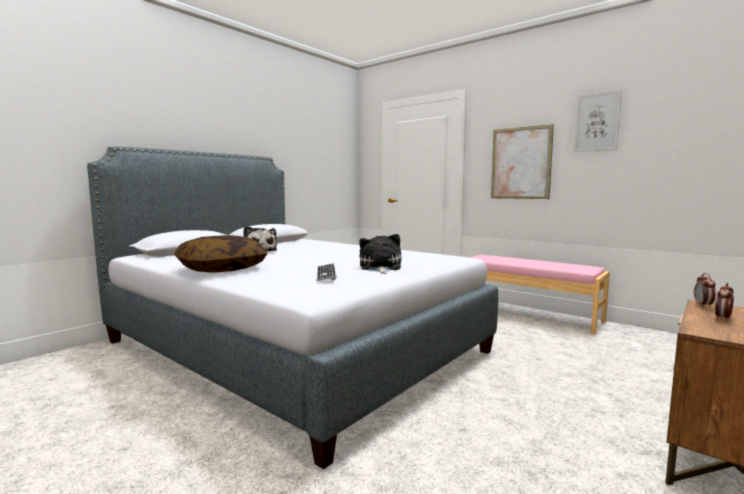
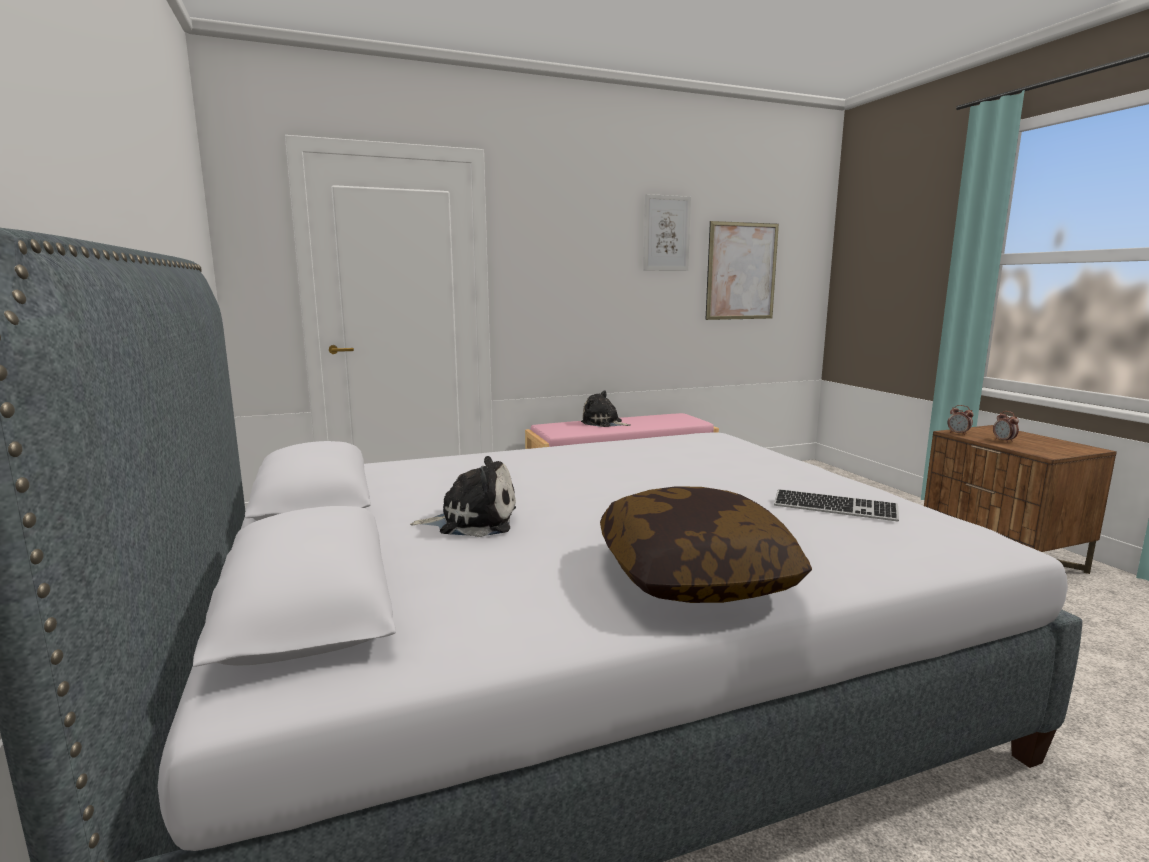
camera: 60 degrees left, 5 degrees up
plush toy [359,234,402,274] -> plush toy moved to [581,390,631,427]
picture [491,124,554,199] -> picture moved to [705,221,779,320]

